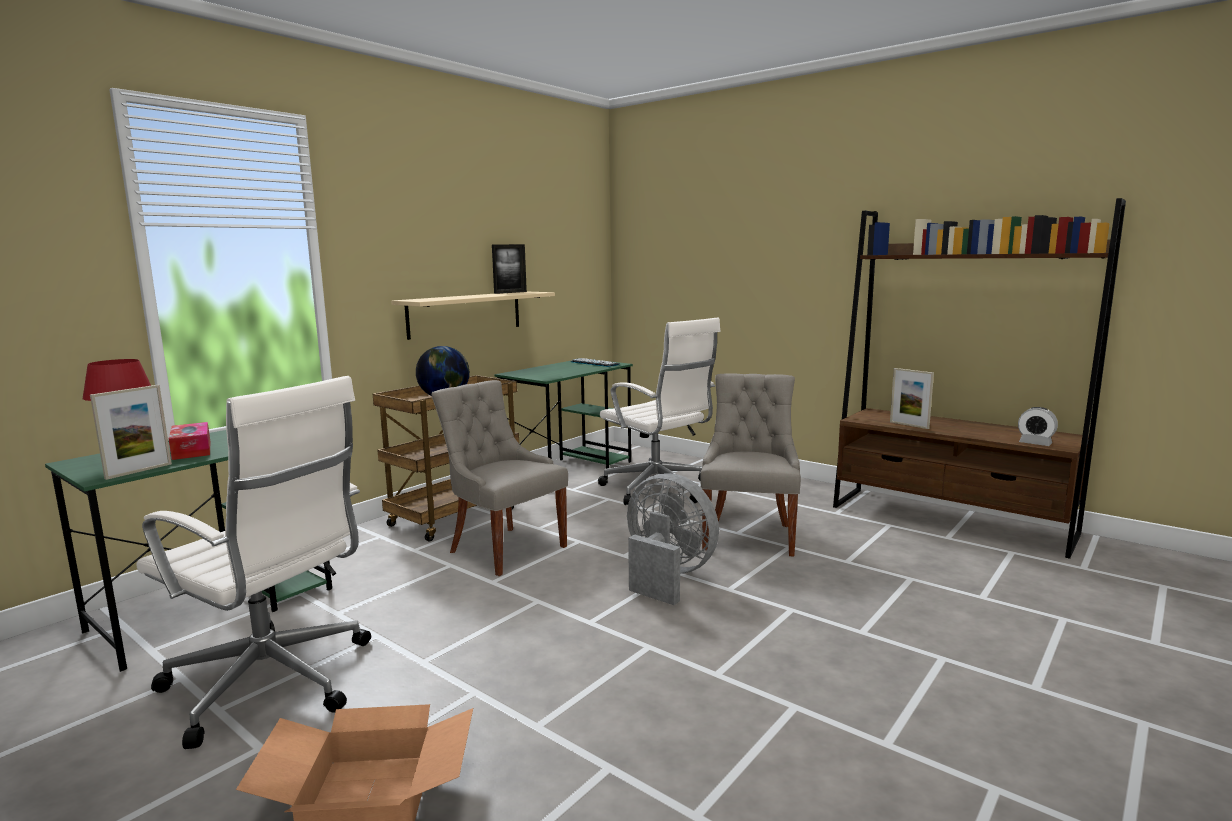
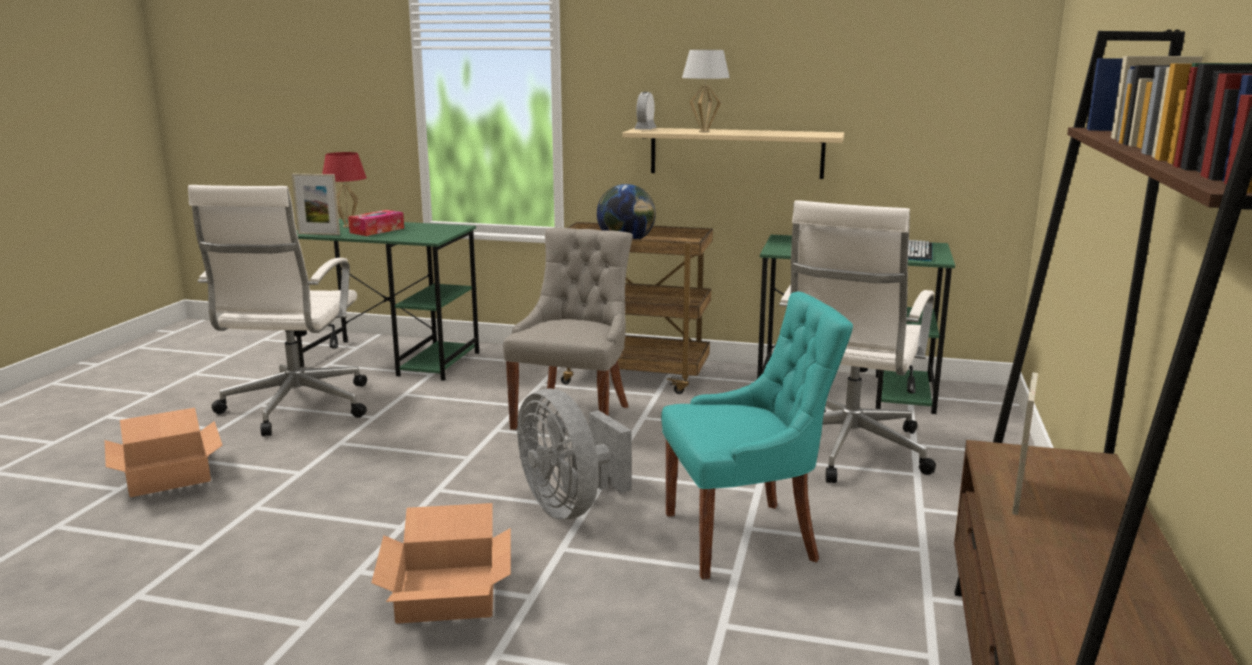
camera: 65 degrees right, 5 degrees up
picture frame [492,244,527,294] -> none
grey fan [627,473,719,605] -> grey fan turned 135 degrees clockwise [517,388,632,519]
grey chair [700,373,801,557] -> turquoise chair [661,291,853,580]
alarm clock [1018,407,1058,446] -> alarm clock moved to [634,92,656,130]
none -> cardboard box [371,503,511,624]
none -> white table lamp [682,50,730,133]

